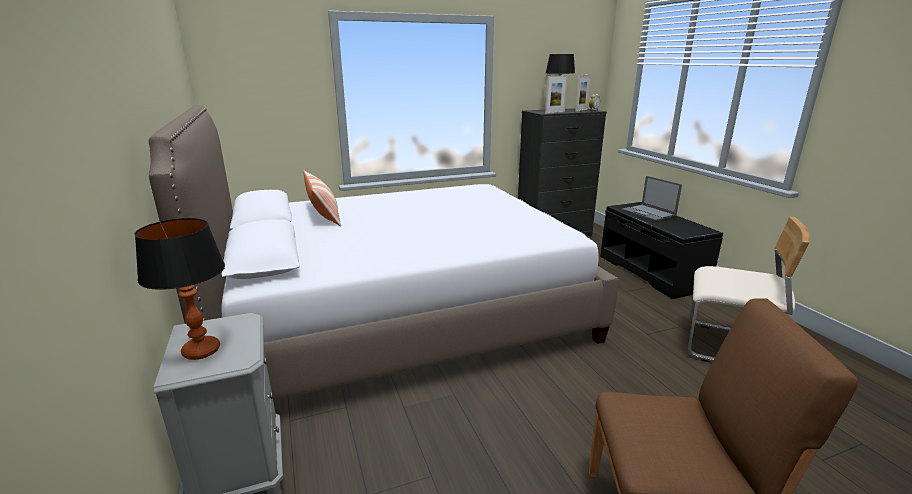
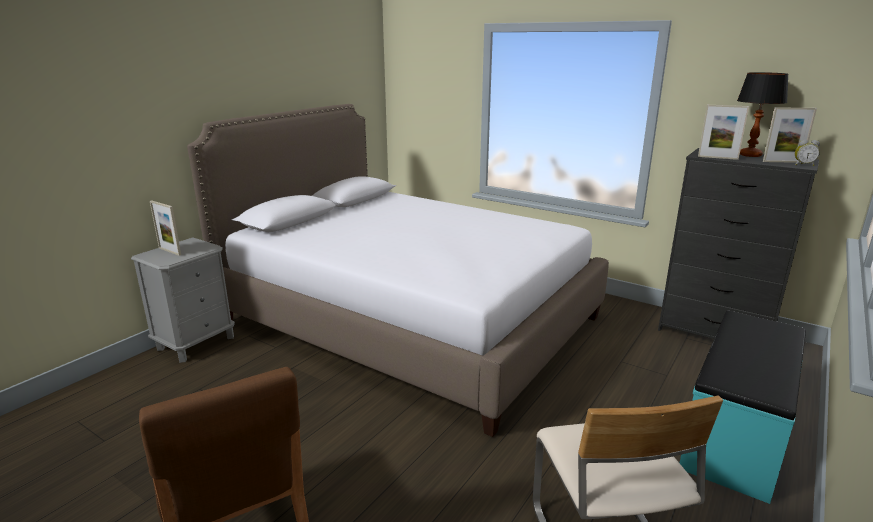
camera: 55 degrees right, 0 degrees up
table lamp [135,218,225,360] -> picture frame [150,201,181,256]
pillow [303,170,341,226] -> none
black bench [600,202,723,299] -> turquoise bench [680,311,806,504]
laptop [622,176,682,221] -> none

